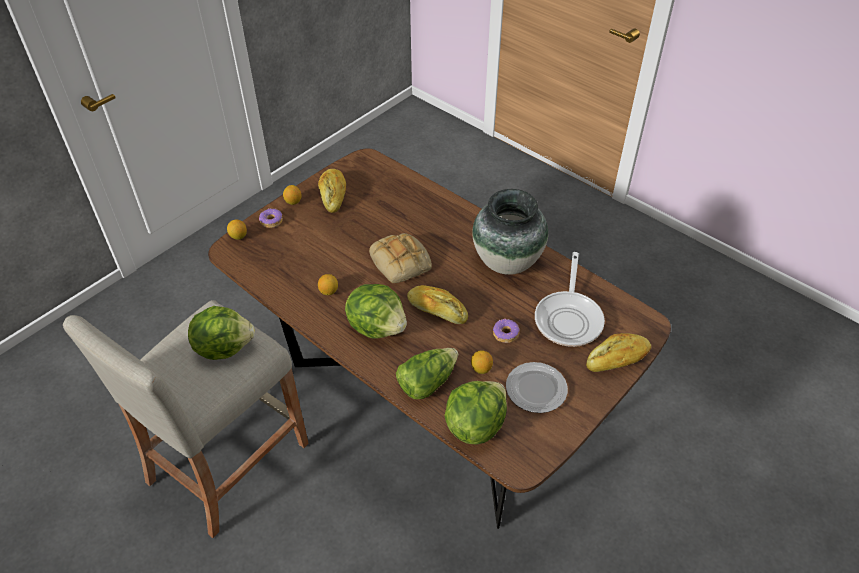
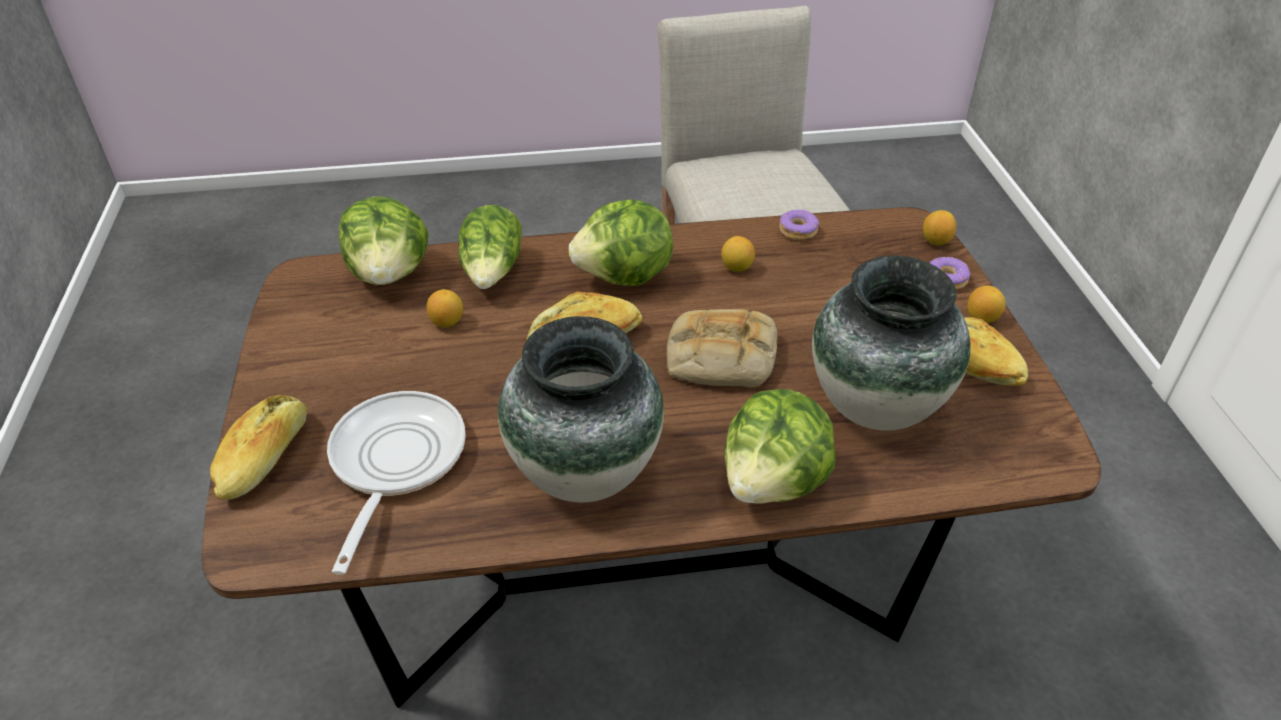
camera: 130 degrees right, 5 degrees down
lettuce [188,306,255,360] -> lettuce moved to [724,388,836,504]
donut [493,319,519,343] -> donut moved to [779,210,820,240]
plate [506,362,568,413] -> none
frying pan [535,252,605,347] -> frying pan turned 45 degrees clockwise [327,391,466,575]
none -> vase [812,256,971,431]

